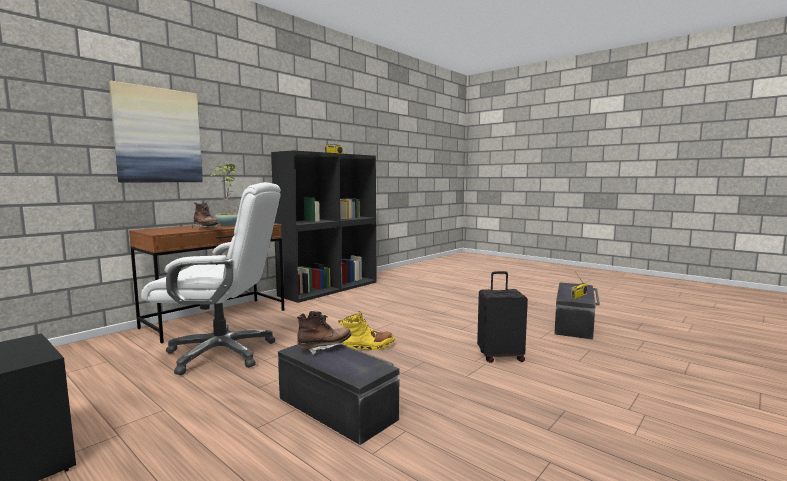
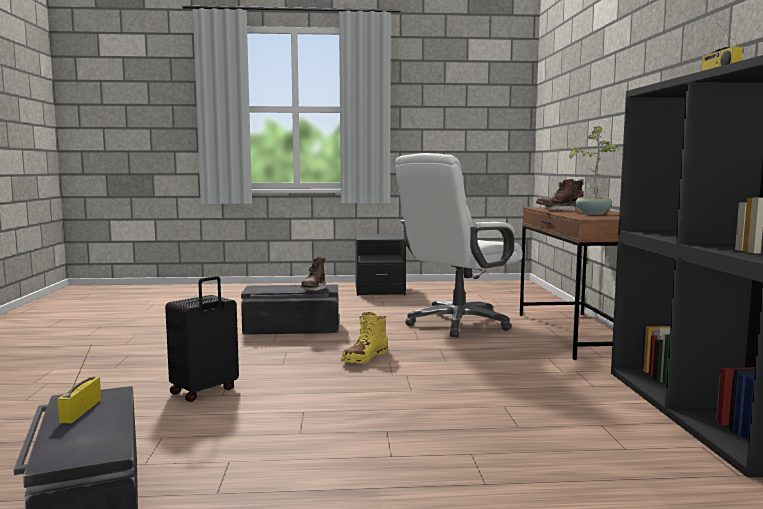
camera: 135 degrees right, 0 degrees up
picture [109,81,203,182] -> none

